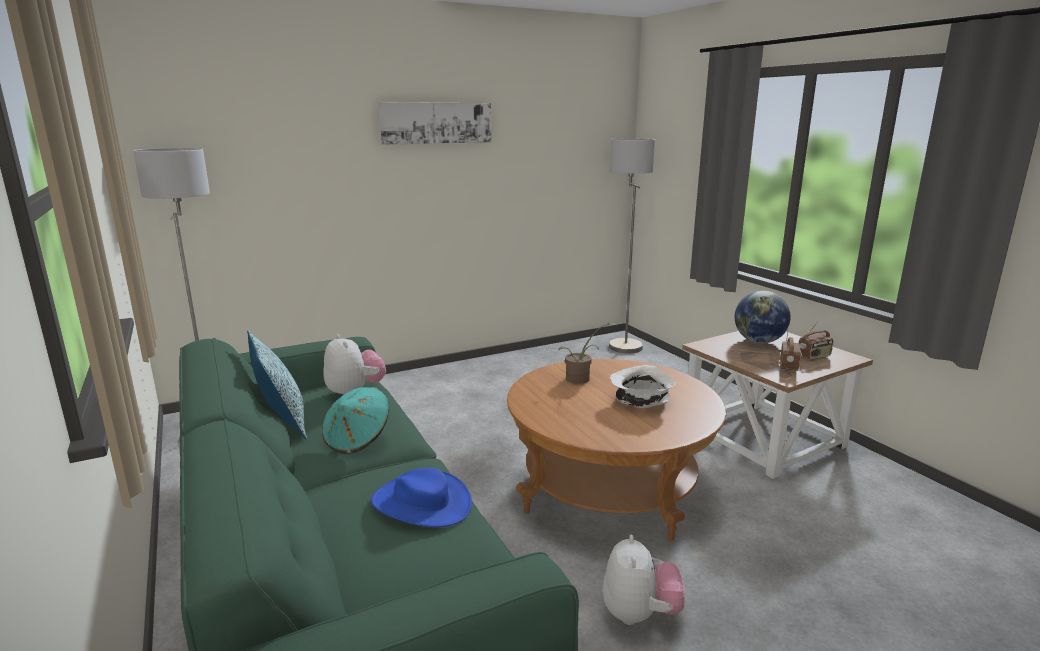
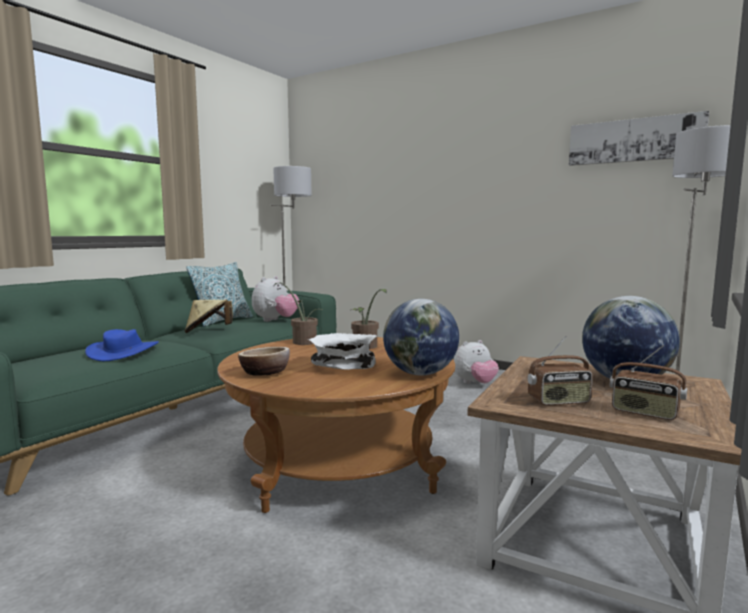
camera: 60 degrees right, 10 degrees down
turquoise hat [322,387,389,454] -> beige hat [185,299,232,333]
picture [379,102,491,145] -> picture moved to [569,111,709,166]
plush toy [603,535,685,625] -> plush toy moved to [453,340,499,384]
none -> bowl [238,347,290,376]
none -> potted plant [274,282,324,345]
none -> globe [383,299,459,376]

